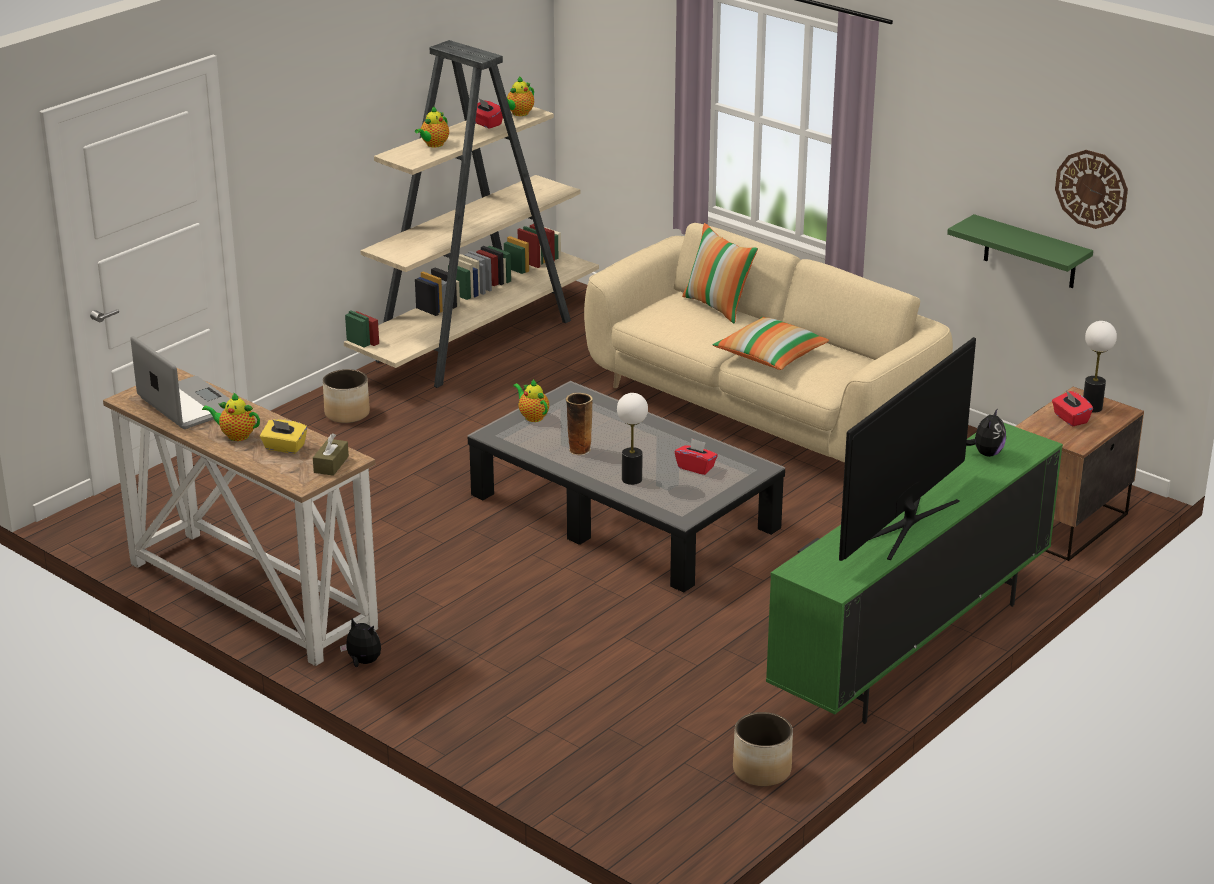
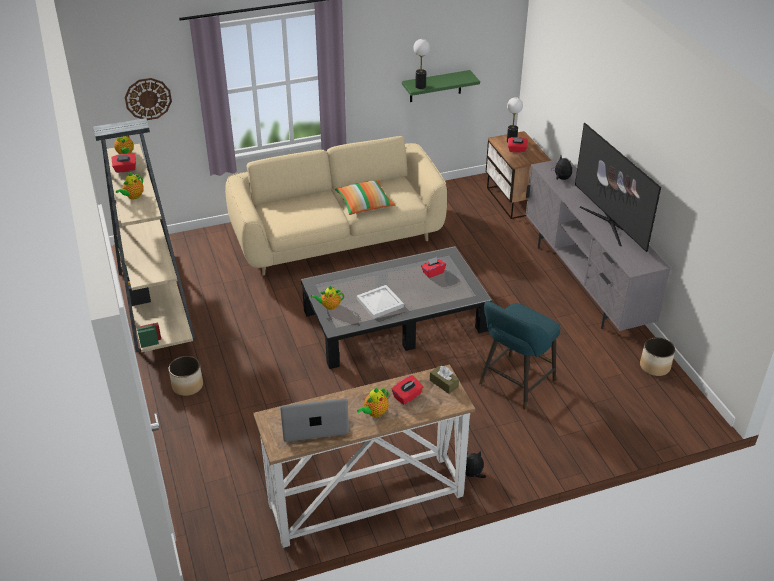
camera: 60 degrees left, 10 degrees up
yellow tissue box [260,419,307,454] -> red tissue box [392,375,423,405]
teapot [415,106,449,147] -> teapot turned 60 degrees clockwise [116,172,144,199]
vase [566,393,593,455] -> white tray [357,285,404,319]
table lamp [617,393,648,485] -> table lamp moved to [413,39,430,89]
pillow [682,223,758,324] -> none
green tv stand [766,423,1063,724] -> grey tv stand [526,158,671,331]
wall clock [1055,150,1128,229] -> wall clock moved to [125,78,172,120]
none -> turquoise stool [479,301,560,410]

